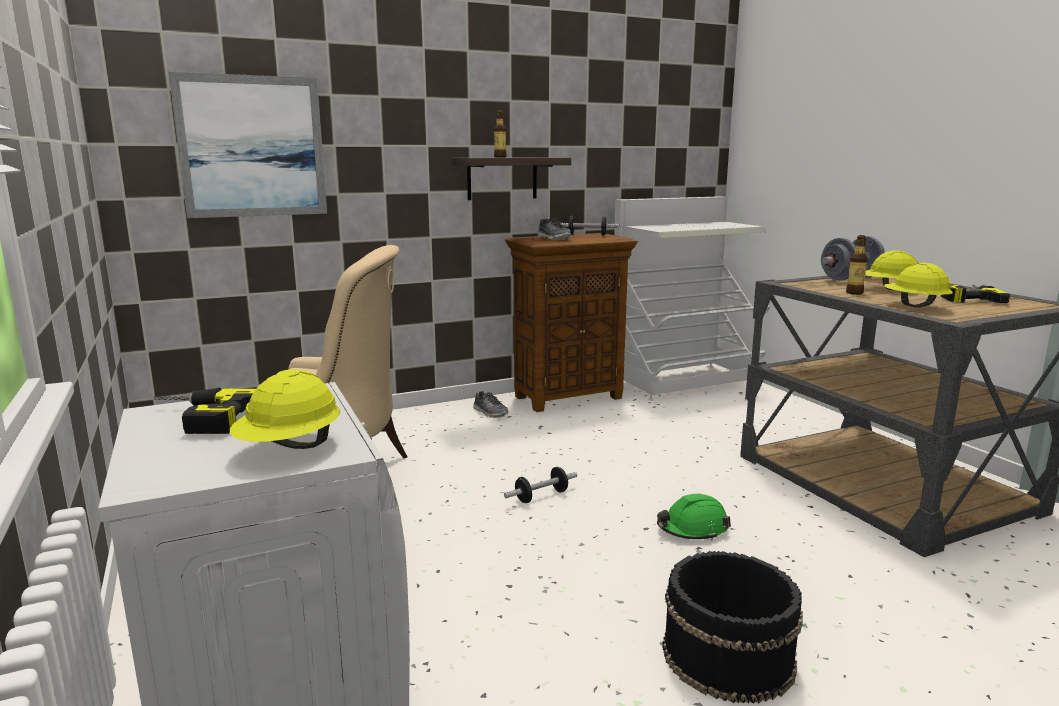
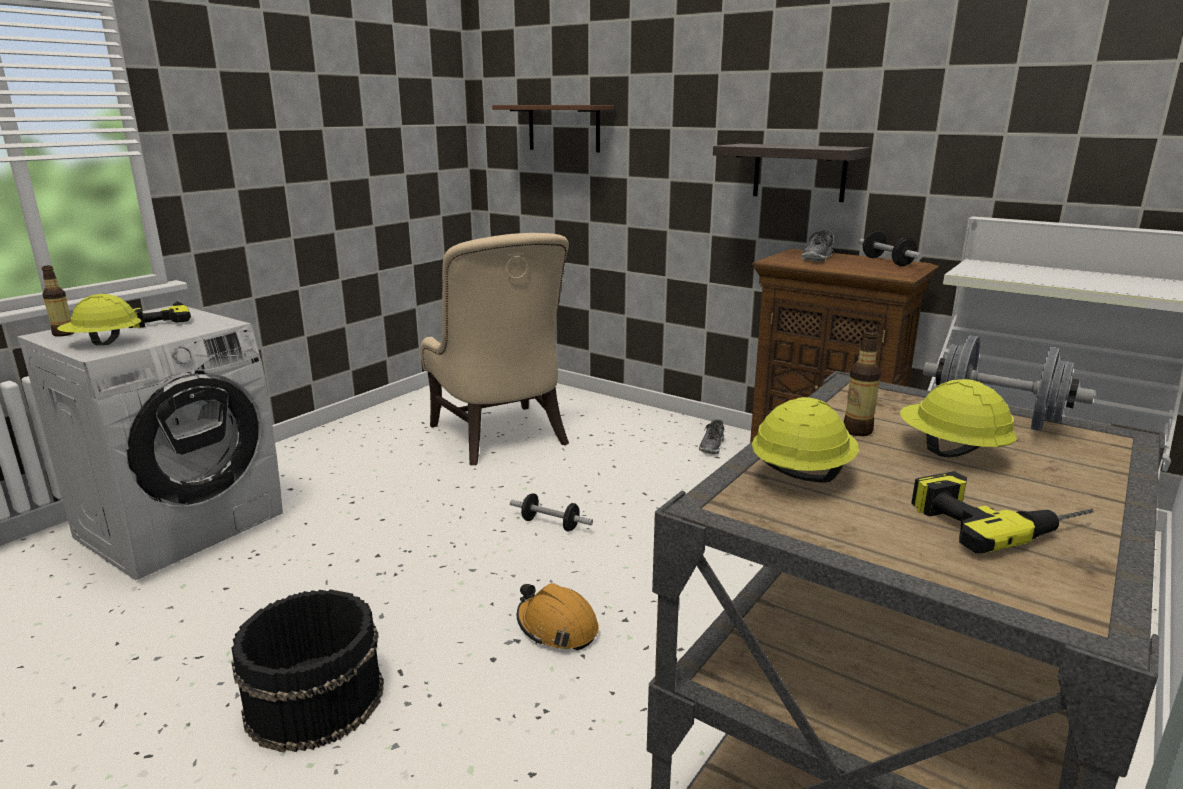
camera: 60 degrees right, 5 degrees up
picture [169,72,327,218] -> brown shelf [492,105,614,152]
bottle [494,111,507,157] -> bottle moved to [42,265,73,337]
green hard hat [657,494,731,540] -> orange hard hat [517,583,599,650]

